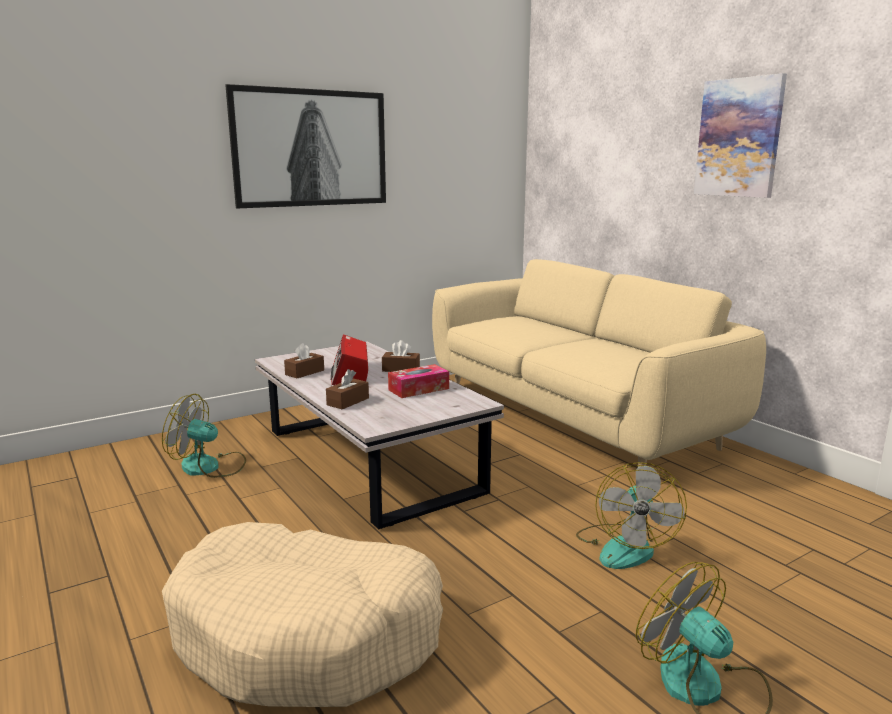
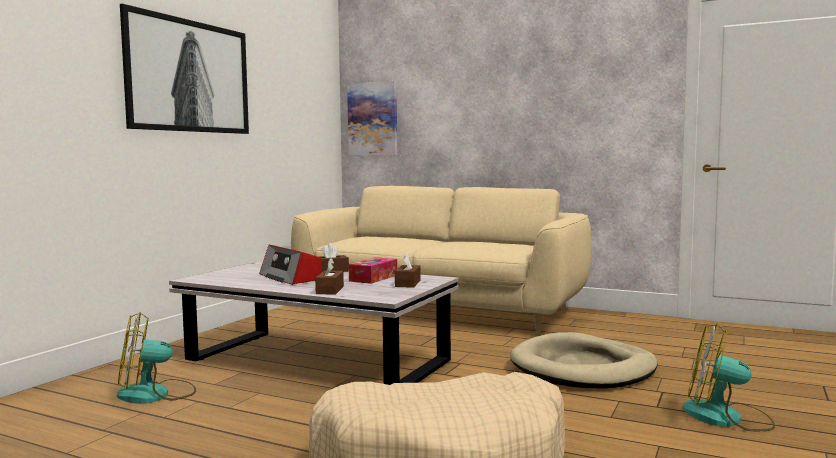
camera: 30 degrees left, 10 degrees down
brown tissue box [284,343,324,378] -> brown tissue box moved to [395,253,420,288]
fan [576,462,687,569] -> beige dog bed [510,332,658,389]
picture [694,73,787,198] -> picture moved to [347,81,397,156]

